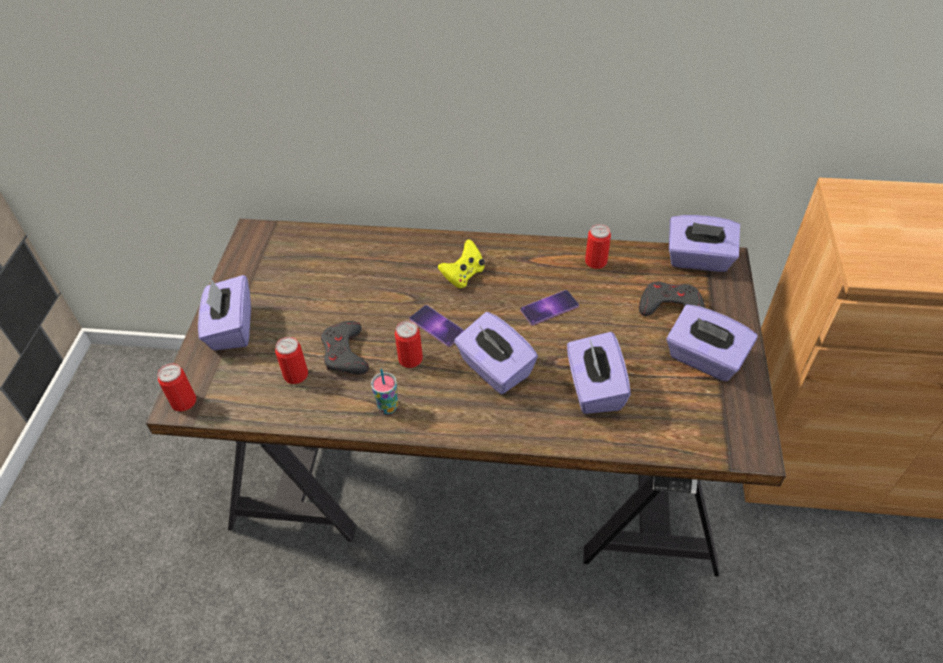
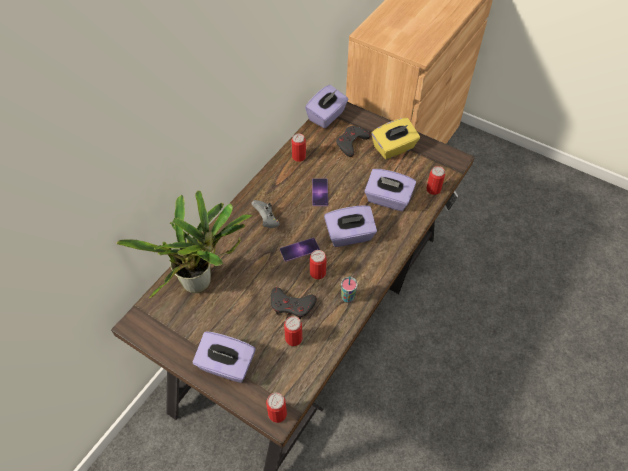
camera: 65 degrees left, 5 degrees up
yellow game controller [438,239,485,288] -> grey game controller [251,200,279,228]
purple tissue box [667,304,758,381] -> yellow tissue box [372,118,420,160]
none -> potted plant [117,190,253,299]
none -> can [427,166,445,195]

